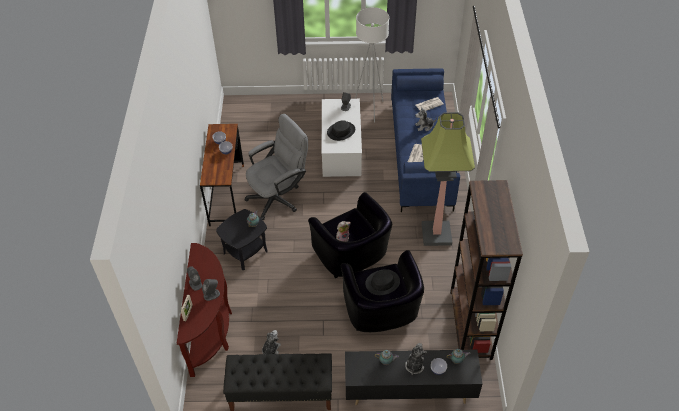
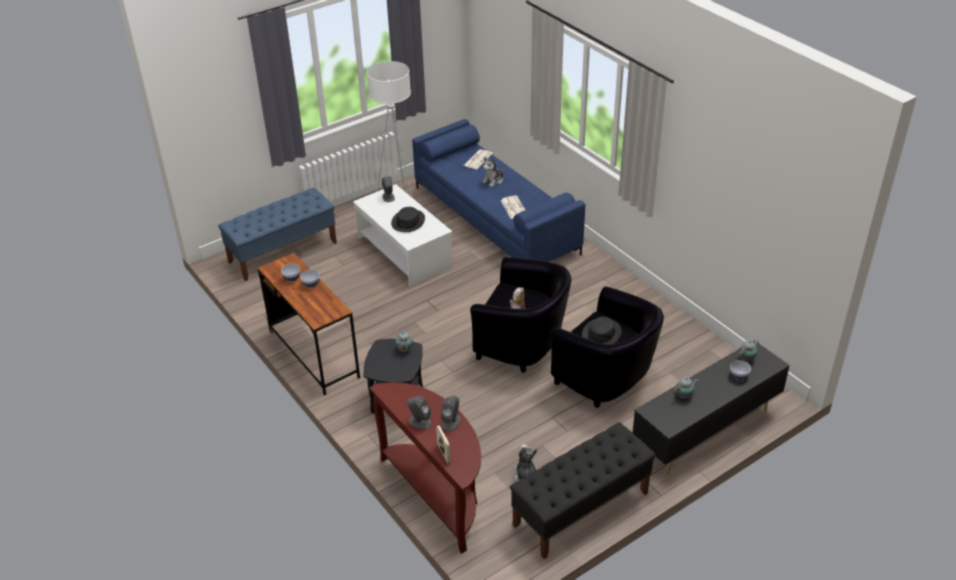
camera: 35 degrees left, 10 degrees down
grey office chair [245,114,308,220] -> none
plush toy [405,343,427,375] -> none
floor lamp [421,112,475,246] -> none
brown bookcase [450,180,523,360] -> none
none -> blue bench [218,188,337,281]

